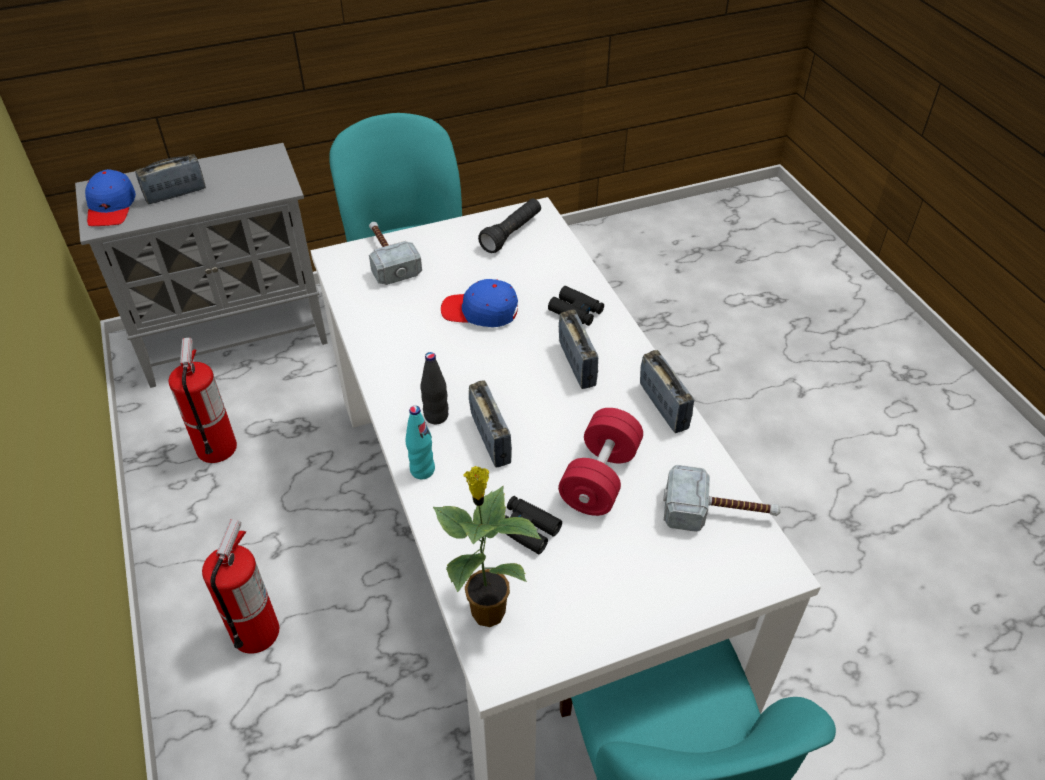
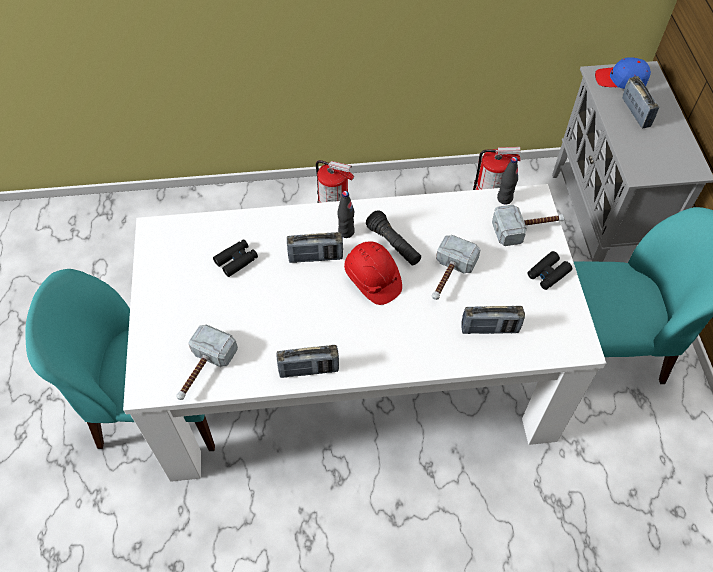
camera: 105 degrees right, 10 degrees up
turquoise bottle [405,406,435,479] -> none
potted plant [433,466,542,627] -> none
blue cap [441,279,518,327] -> hammer [432,235,481,300]
black flashlight [478,199,541,253] -> black flashlight moved to [366,210,421,265]
black binoculars [548,286,604,326] -> black binoculars moved to [527,251,572,290]
red dumbbell [558,408,643,516] -> none
radio [559,310,598,389] -> radio moved to [461,306,525,334]
none -> red hard hat [344,241,402,305]
none -> black bottle [497,157,518,204]

